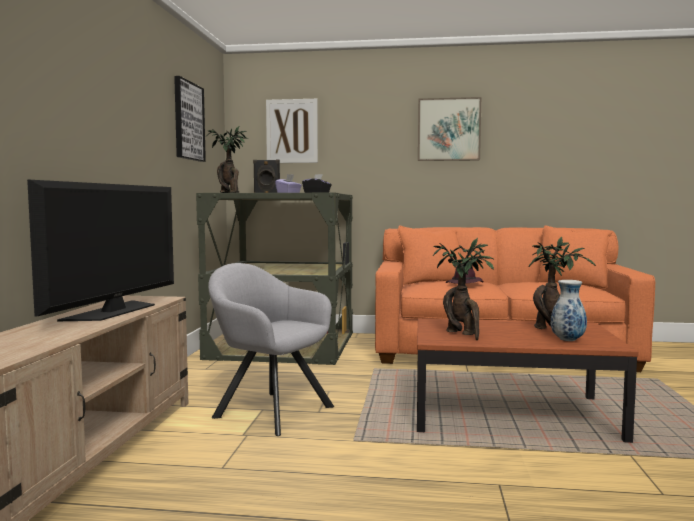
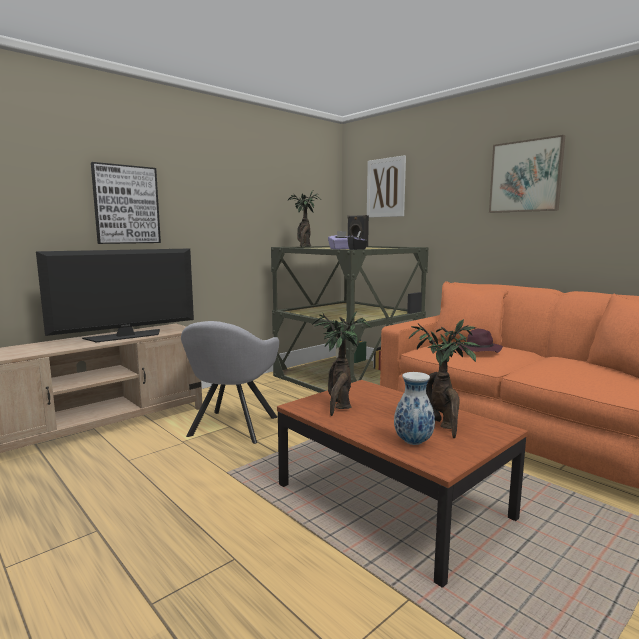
camera: 40 degrees right, 5 degrees up
picture [174,76,206,162] -> picture moved to [91,162,161,244]
grey armchair [208,263,334,436] -> grey armchair turned 150 degrees counterclockwise [181,321,279,444]

